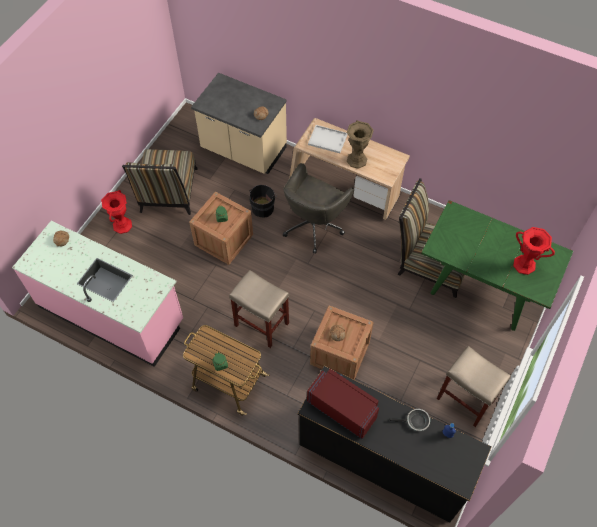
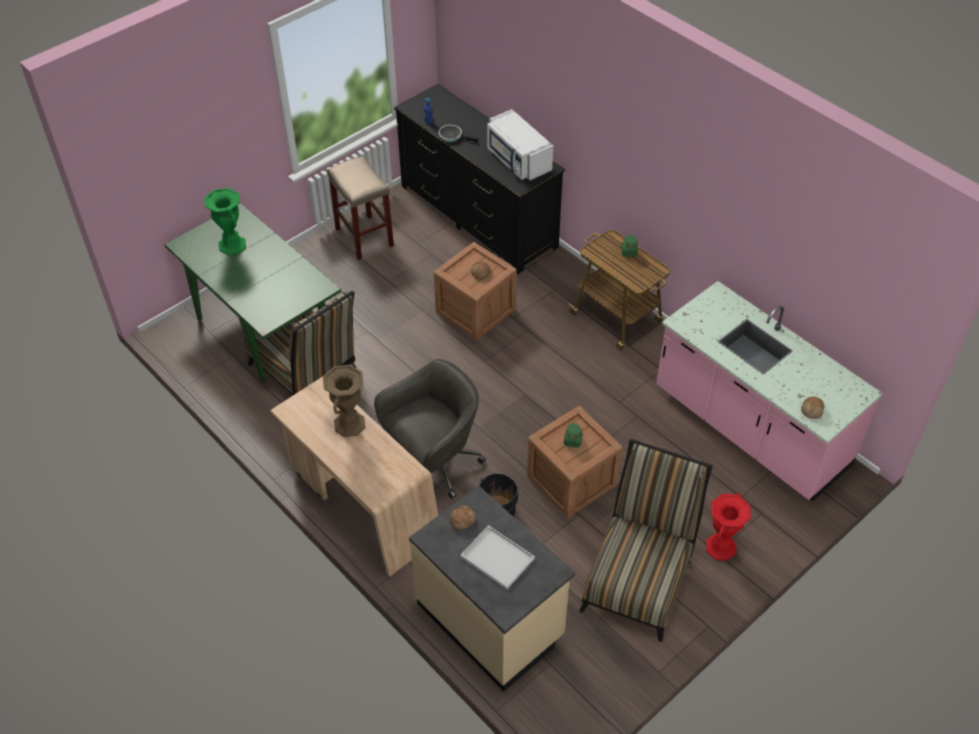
camera: 160 degrees left, 10 degrees down
beige stool [229,270,289,348] -> none
red microwave [307,369,379,439] -> white microwave [487,109,553,181]
white tray [308,125,348,153] -> white tray moved to [460,525,535,589]
red vase [513,227,555,275] -> green vase [204,188,246,255]

